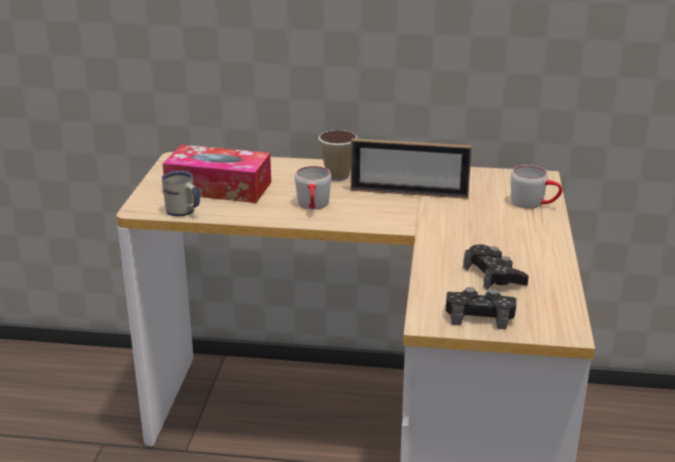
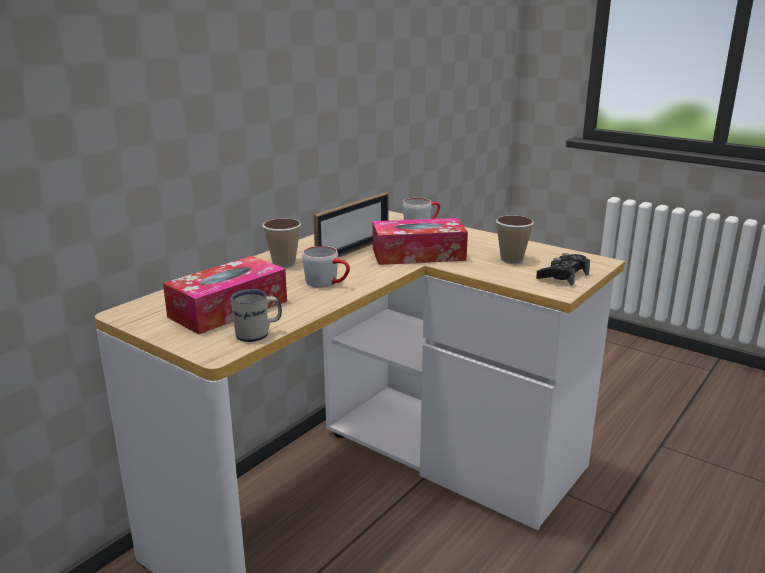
camera: 60 degrees left, 5 degrees down
black game controller [463,244,529,290] -> cup [496,215,534,263]
none -> tissue box [373,218,468,265]

